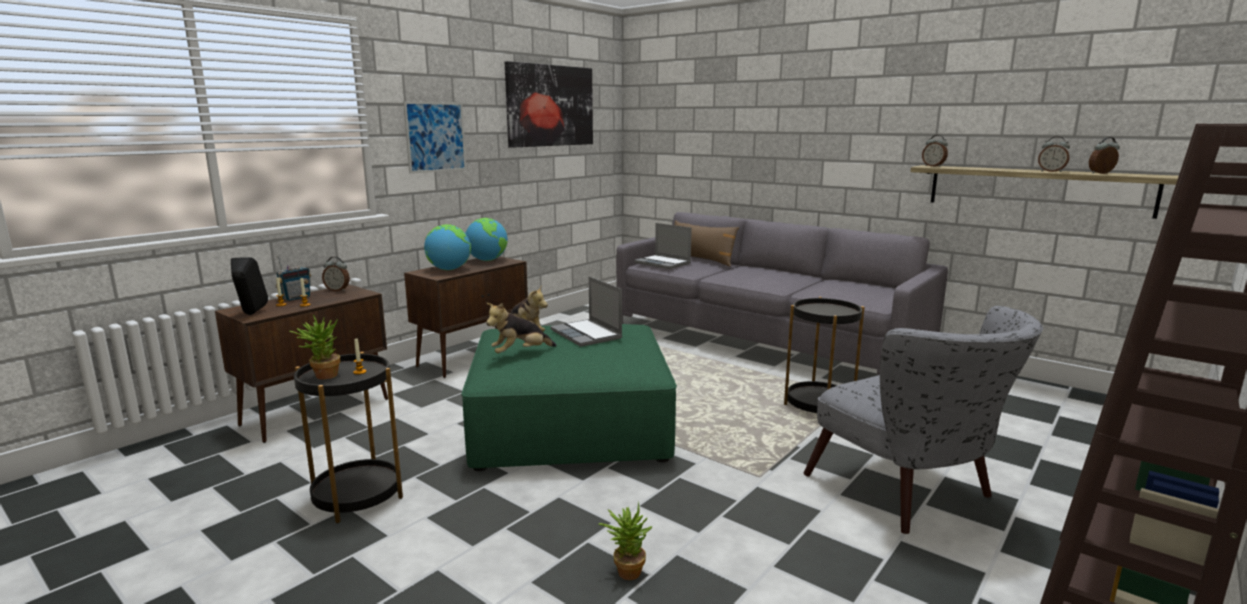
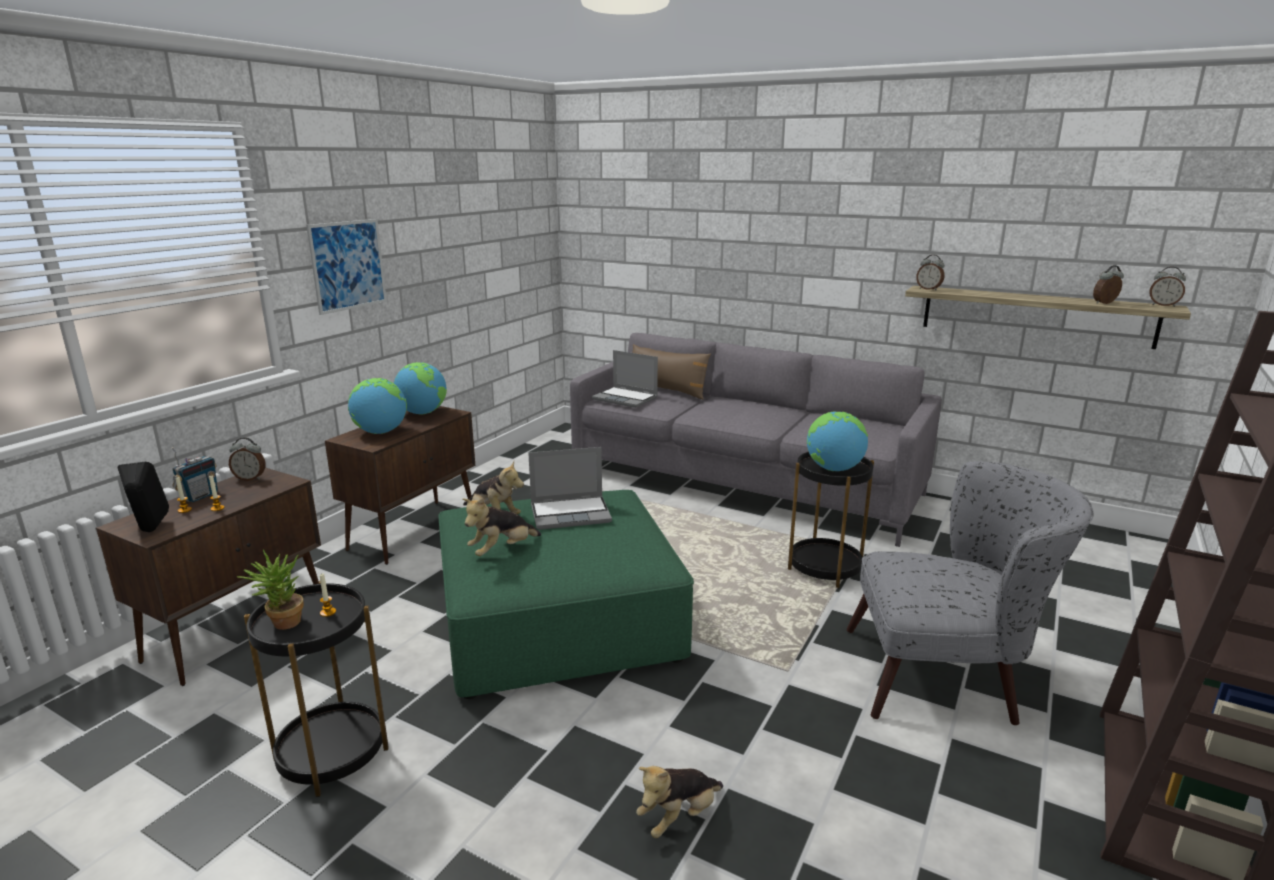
camera: 10 degrees left, 5 degrees up
picture [505,61,593,148] -> none
laptop [550,276,623,347] -> laptop turned 60 degrees counterclockwise [528,447,612,530]
potted plant [598,502,652,580] -> plush toy [636,766,723,838]
grey armchair [804,306,1043,534] -> grey armchair turned 45 degrees counterclockwise [847,461,1094,725]
alarm clock [1038,136,1070,172] -> alarm clock moved to [1150,267,1186,307]
none -> globe [807,411,868,471]

